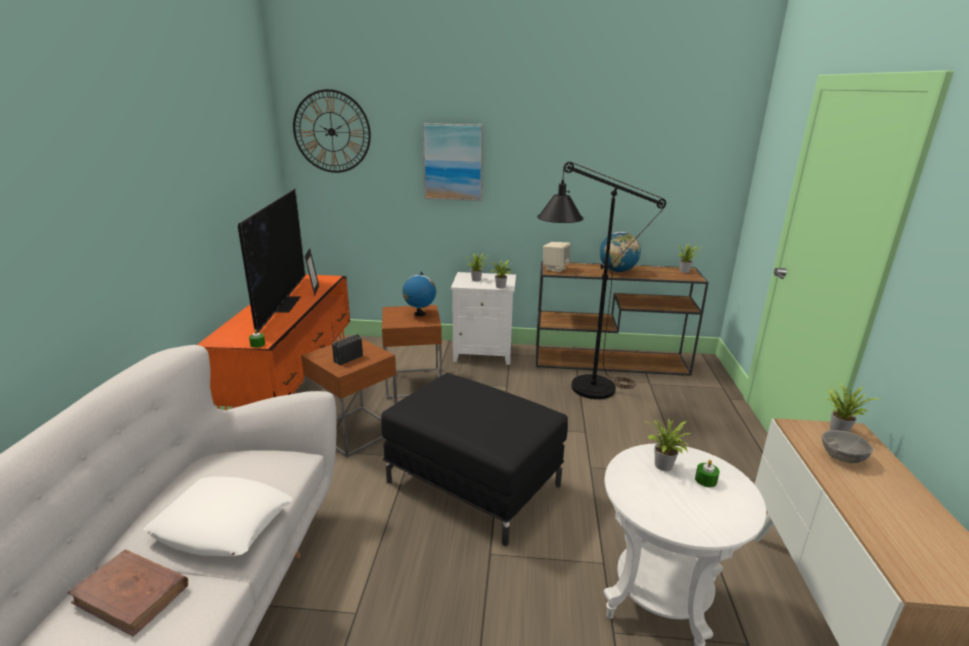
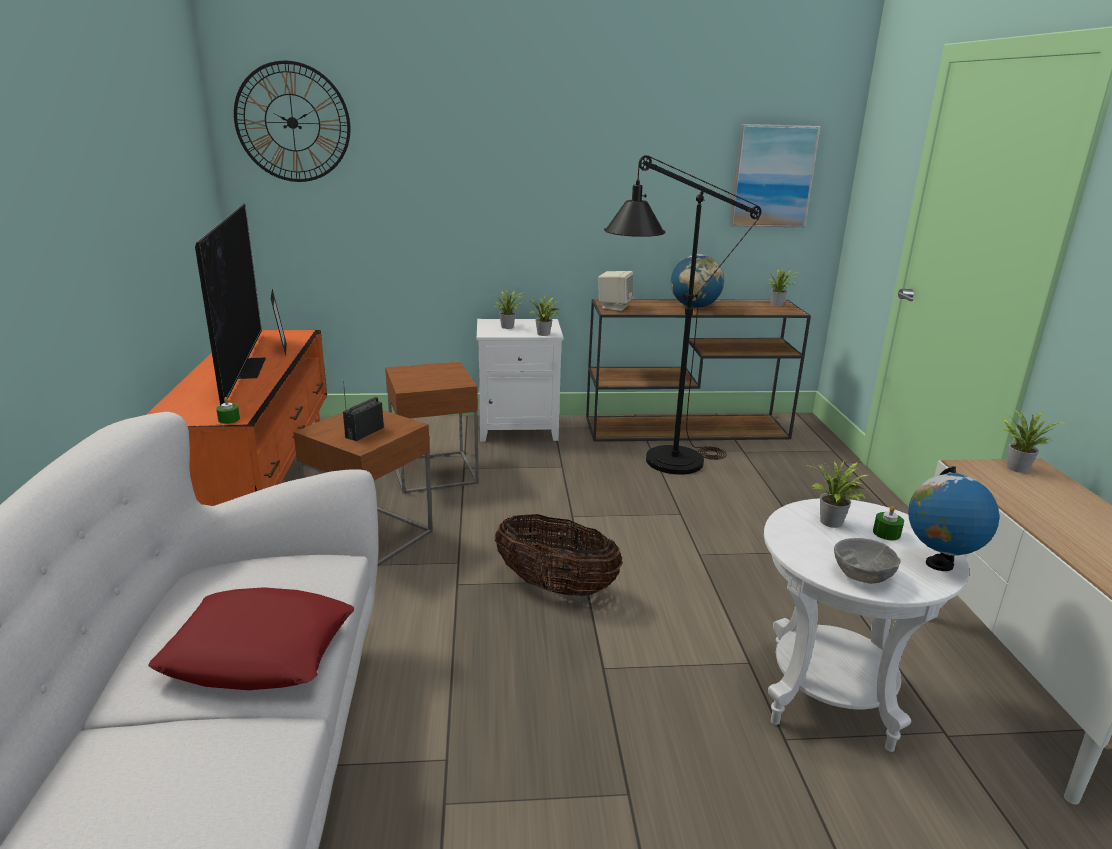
camera: 10 degrees left, 0 degrees up
brown book [67,549,188,636] -> none
white pillow [144,476,292,556] -> red pillow [148,587,354,690]
black ottoman [381,373,568,546] -> basket [494,514,623,596]
globe [403,272,436,316] -> globe moved to [908,466,999,571]
picture [423,123,483,201] -> picture moved to [729,124,820,227]
grey bowl [822,430,873,463] -> grey bowl moved to [834,538,900,584]

